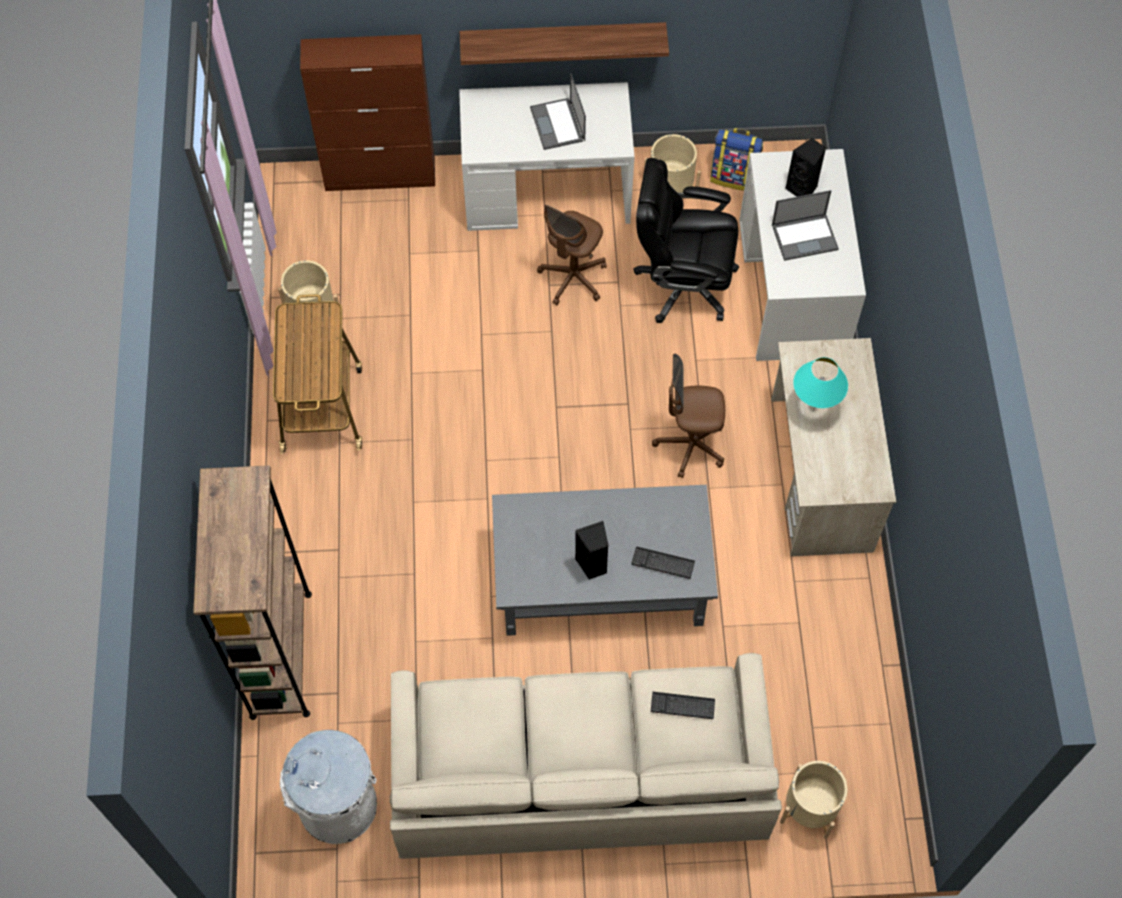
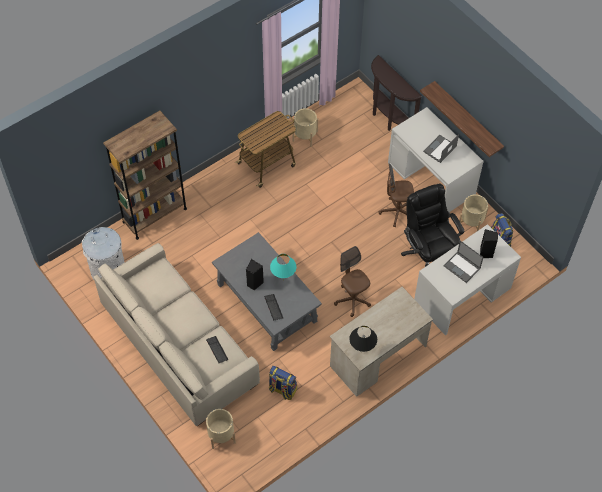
camera: 55 degrees right, 5 degrees down
brown cabinet [300,34,435,191] -> brown console table [371,55,422,131]
turquoise table lamp [793,357,848,412] -> turquoise table lamp moved to [270,254,297,281]
none -> backpack [269,366,297,400]
none -> black table lamp [349,326,377,352]

